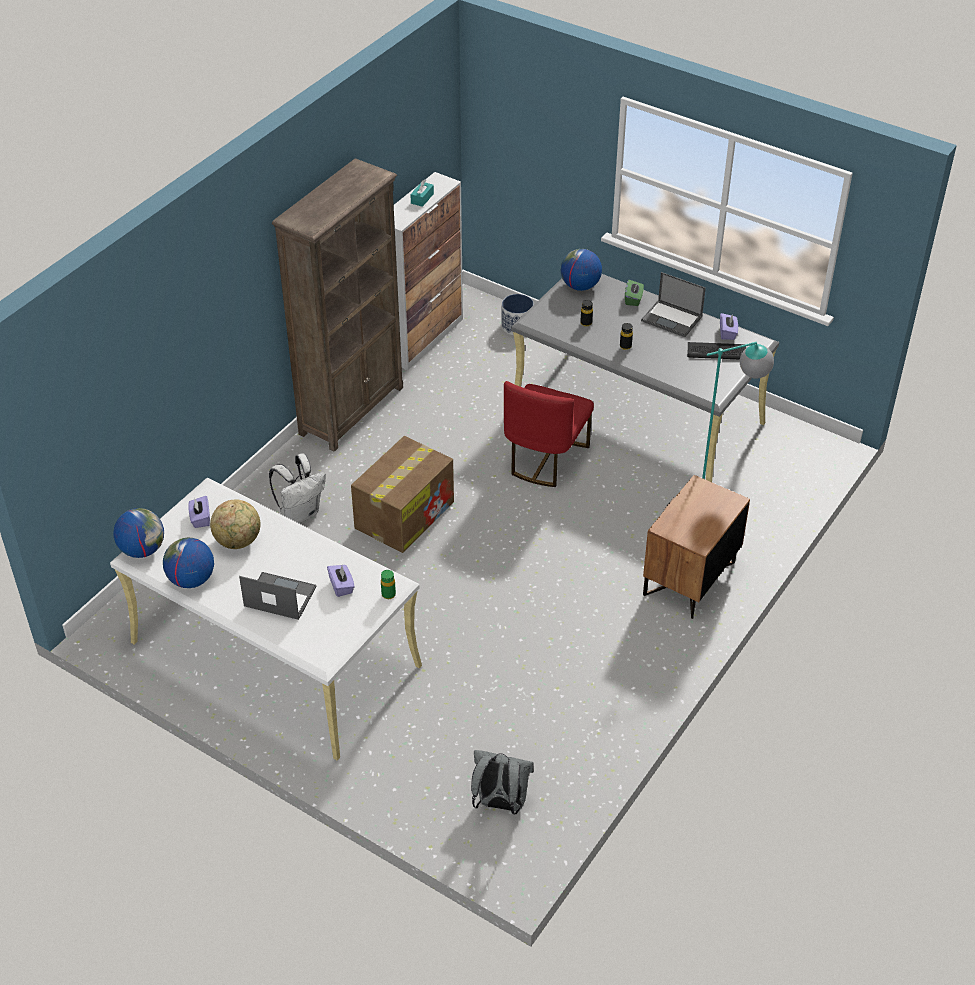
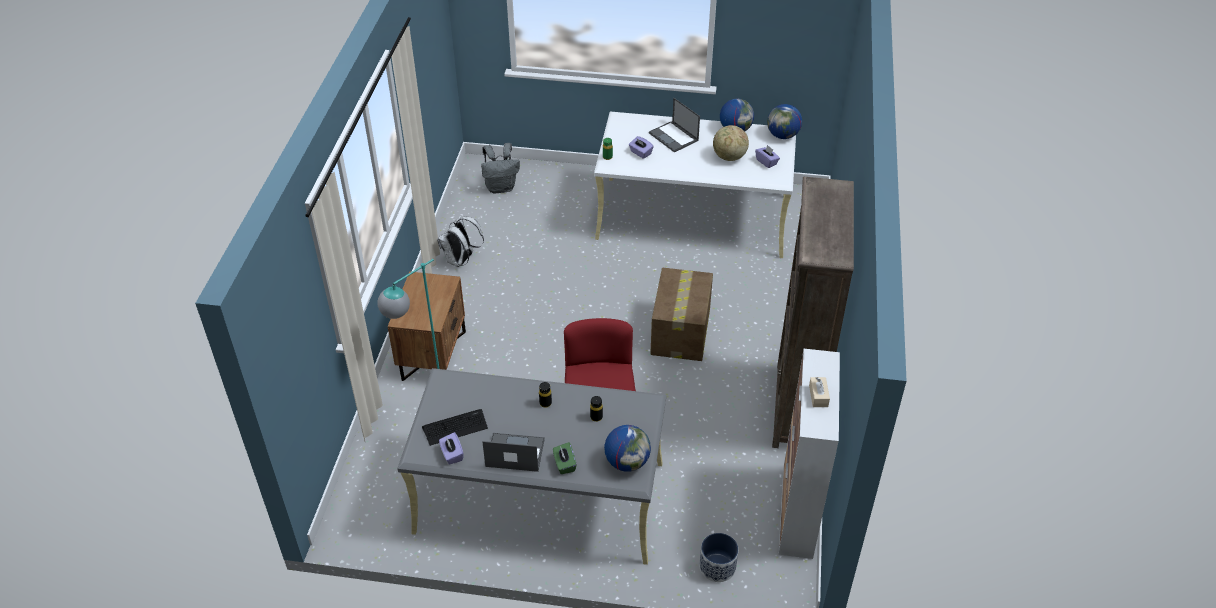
camera: 155 degrees right, 0 degrees up
laptop [239,572,316,620] -> laptop turned 60 degrees clockwise [649,98,700,152]
white backpack [269,453,326,523] -> white backpack moved to [437,215,484,267]
turquoise tissue box [410,180,434,207] -> beige tissue box [809,377,830,407]

